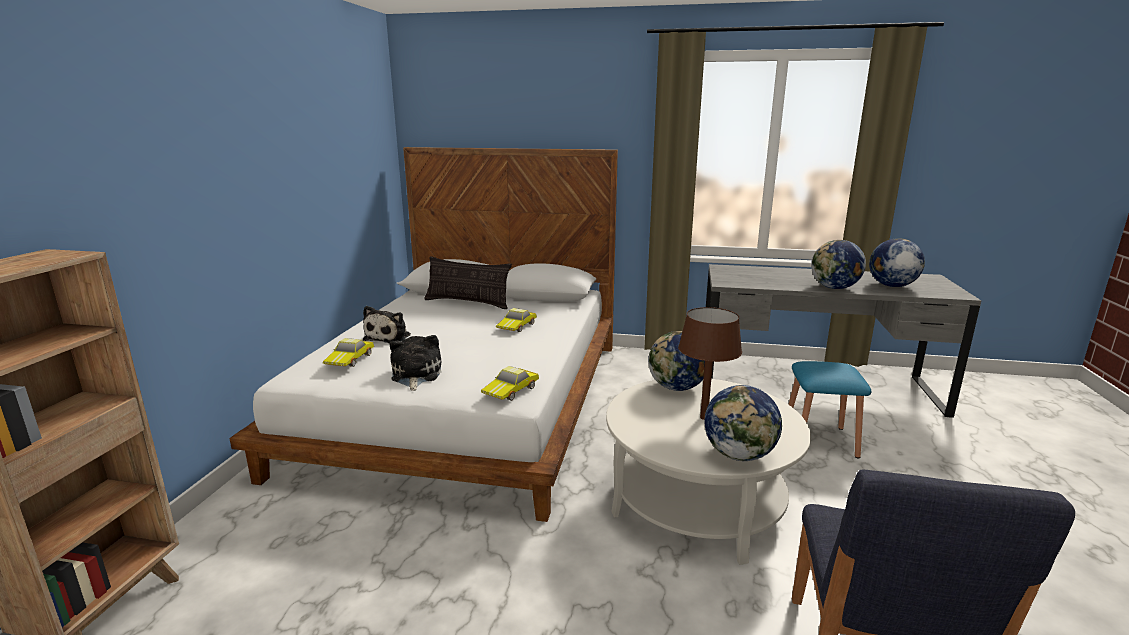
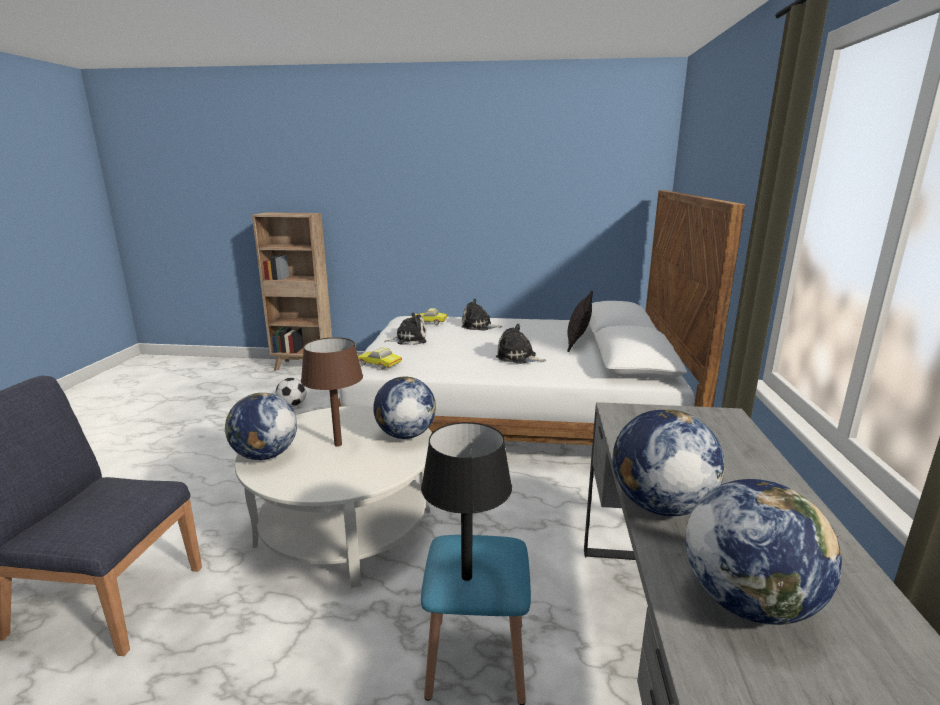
camera: 85 degrees right, 0 degrees up
toy car [496,308,537,332] -> plush toy [496,324,546,364]
none -> football [276,378,307,407]
none -> black table lamp [421,422,512,581]

